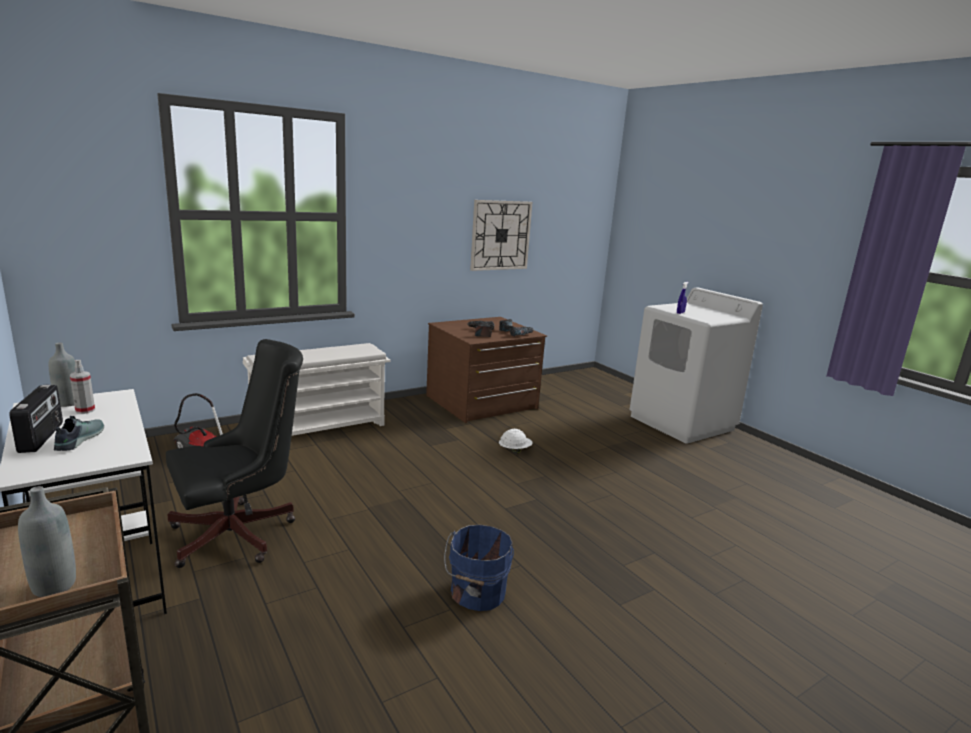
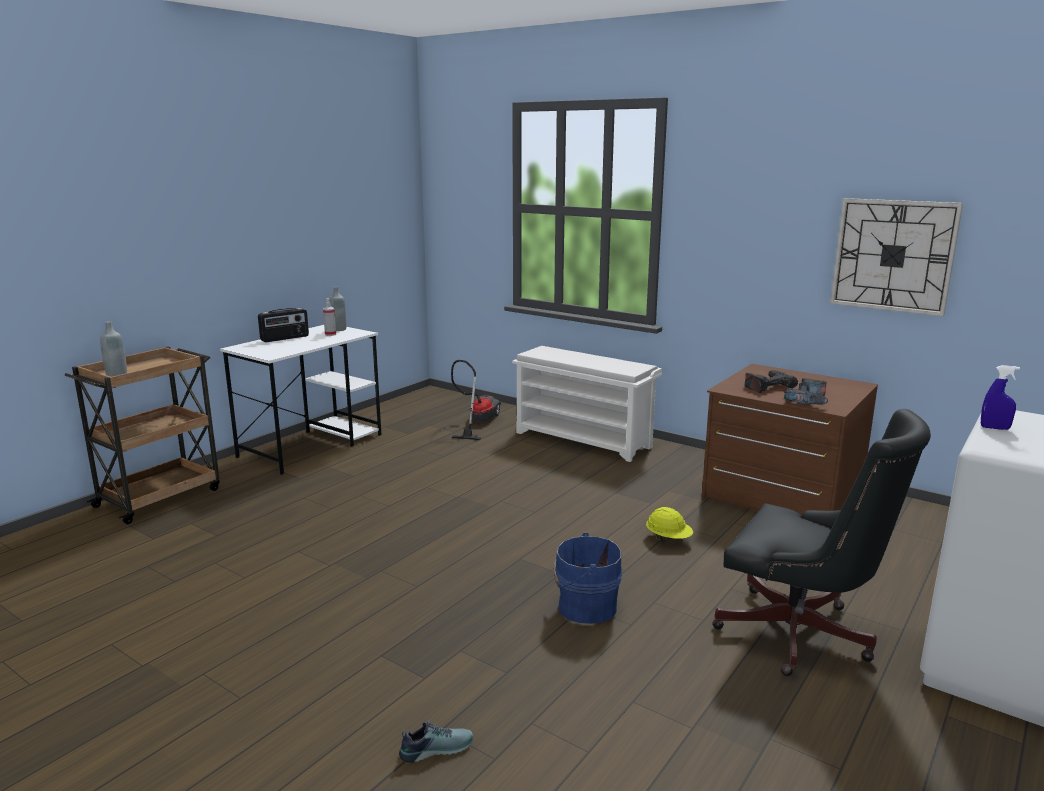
camera: 70 degrees right, 0 degrees up
shoe [54,416,104,451] -> shoe moved to [399,721,473,763]
black office chair [166,339,303,568] -> black office chair moved to [712,409,931,676]
blue bucket [444,525,514,611] -> blue bucket moved to [554,533,622,624]
white hard hat [499,429,533,454] -> yellow hard hat [646,507,693,542]

